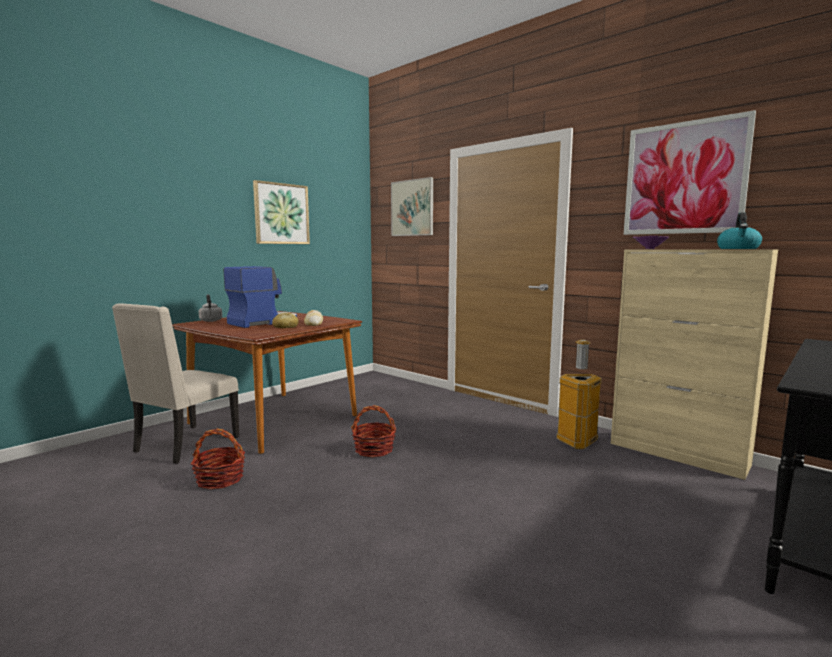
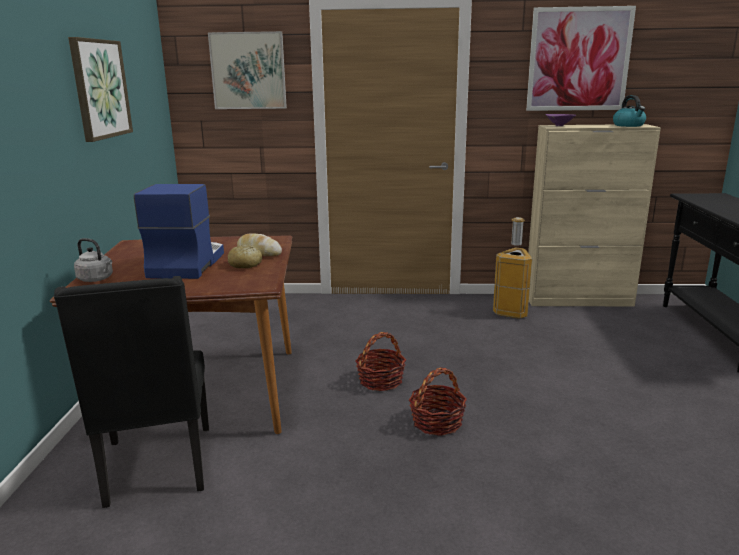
camera: 40 degrees left, 10 degrees up
beige chair [112,303,239,464] -> black chair [54,276,209,508]
basket [191,429,245,490] -> basket moved to [409,367,467,436]

